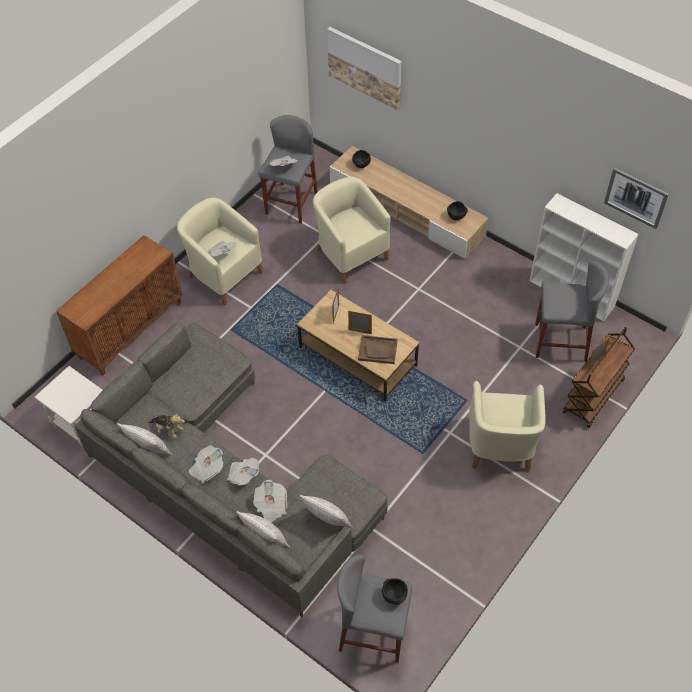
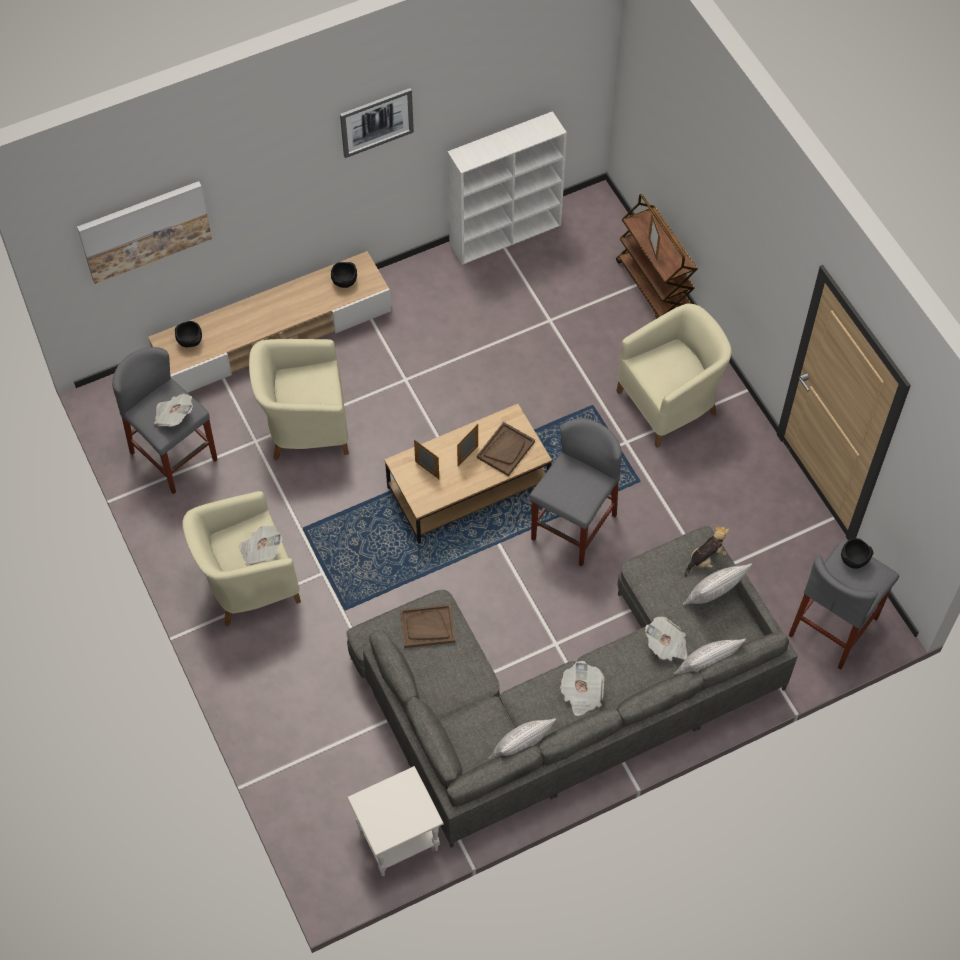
camera: 65 degrees left, 5 degrees up
brown cabinet [56,235,182,375] -> none
plush toy [148,413,185,438] -> plush toy moved to [684,525,729,577]
newspaper [227,458,260,485] -> none
beige armchair [469,381,546,473] -> beige armchair turned 60 degrees counterclockwise [617,304,731,448]
grey stool [535,261,609,362] -> grey stool moved to [529,419,622,566]
picture [604,167,669,229] -> picture moved to [340,88,414,158]
none -> brown tray [400,604,455,648]

